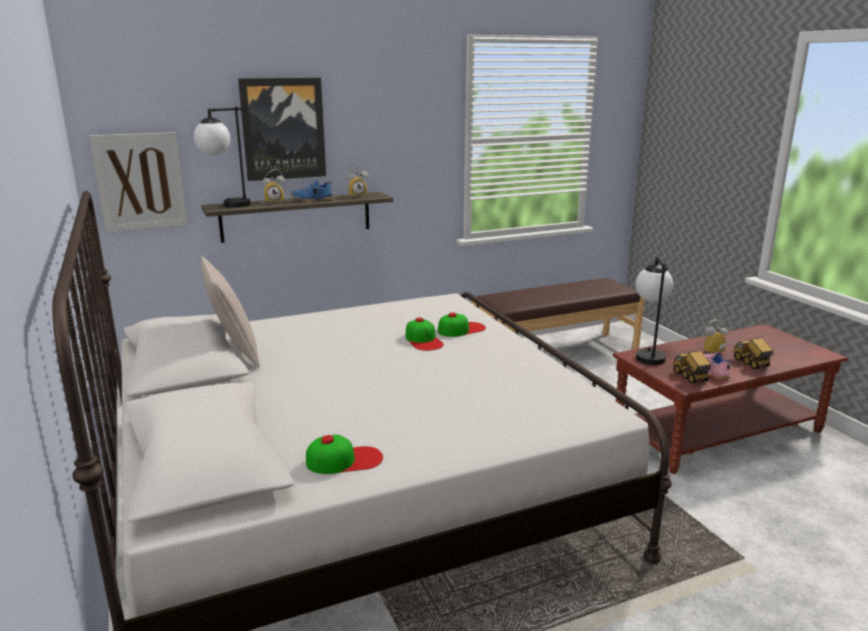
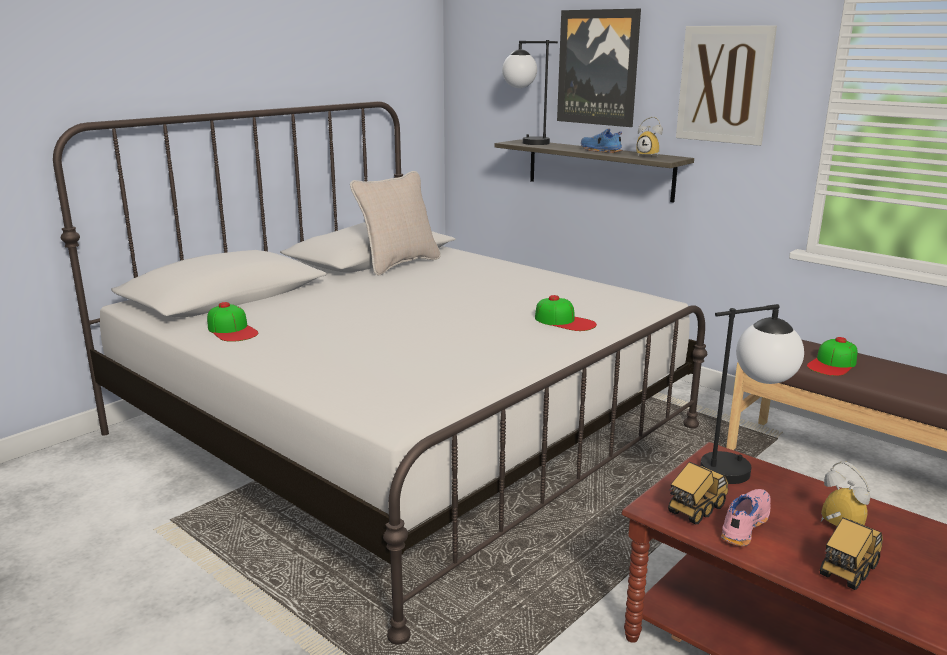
camera: 65 degrees right, 0 degrees up
picture [90,132,187,232] -> picture moved to [676,25,777,146]
alarm clock [263,169,285,202] -> none
cap [406,318,444,351] -> cap moved to [807,337,858,376]

